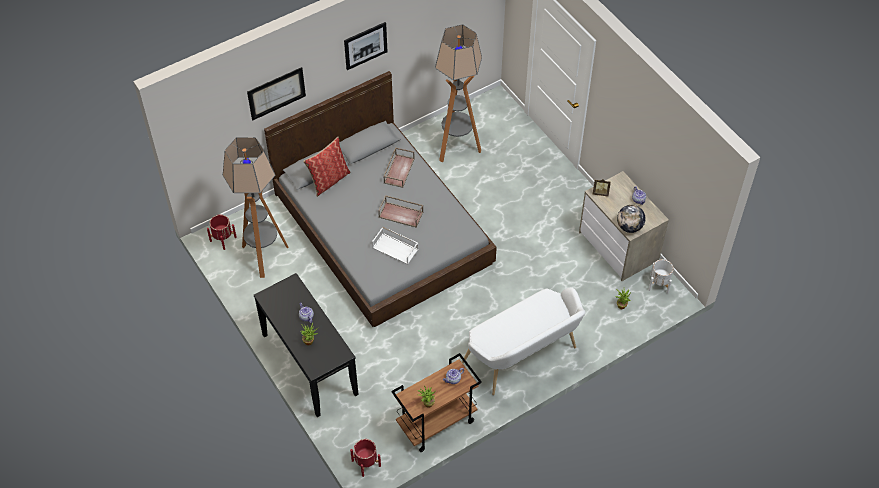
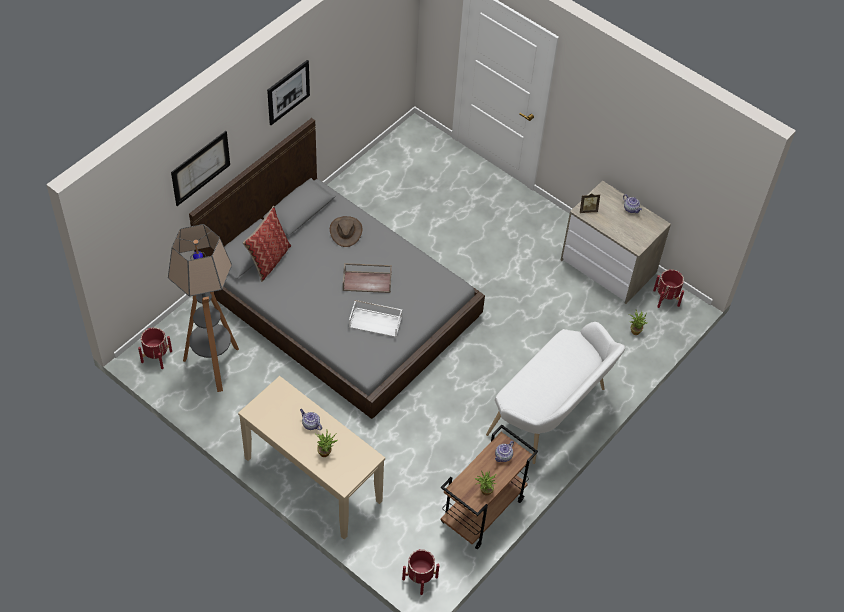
camera: 20 degrees left, 0 degrees up
black console table [254,273,359,417] -> beige console table [238,376,385,539]
brown tray [383,147,415,188] -> brown hat [330,216,362,247]
floor lamp [435,24,482,162] -> none
globe [617,205,645,233] -> none
white planter [649,259,674,294] -> red planter [653,269,684,308]

